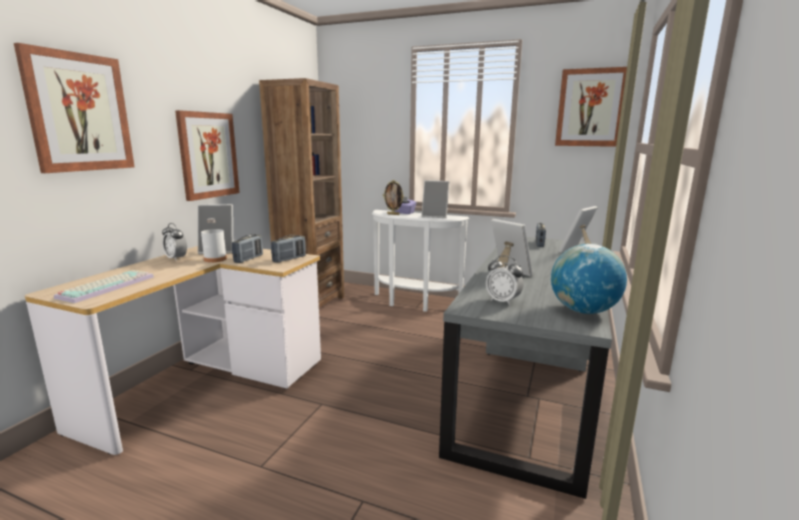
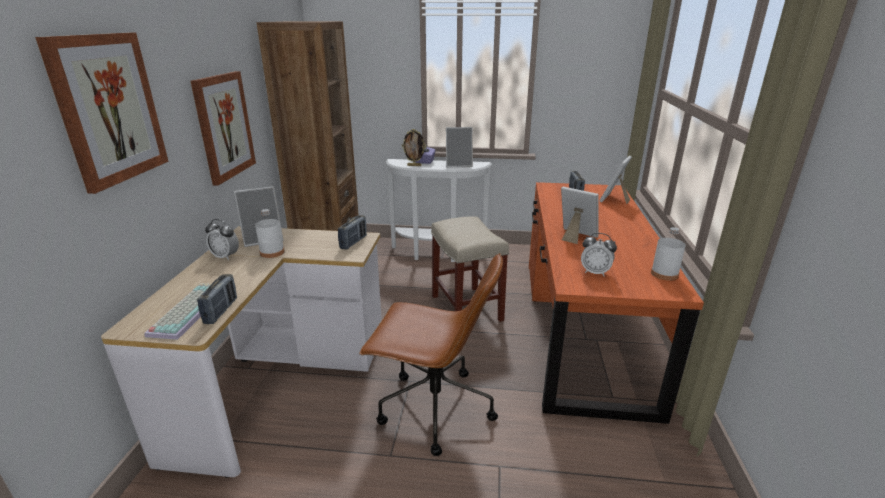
camera: 15 degrees left, 10 degrees up
radio [232,234,263,263] -> radio moved to [197,274,237,324]
grey desk [439,237,612,499] -> orange desk [529,182,704,424]
globe [551,244,627,314] -> white bottle [651,227,686,281]
picture [555,67,627,147] -> none
none -> brown office chair [359,253,503,456]
none -> beige stool [431,217,509,322]

